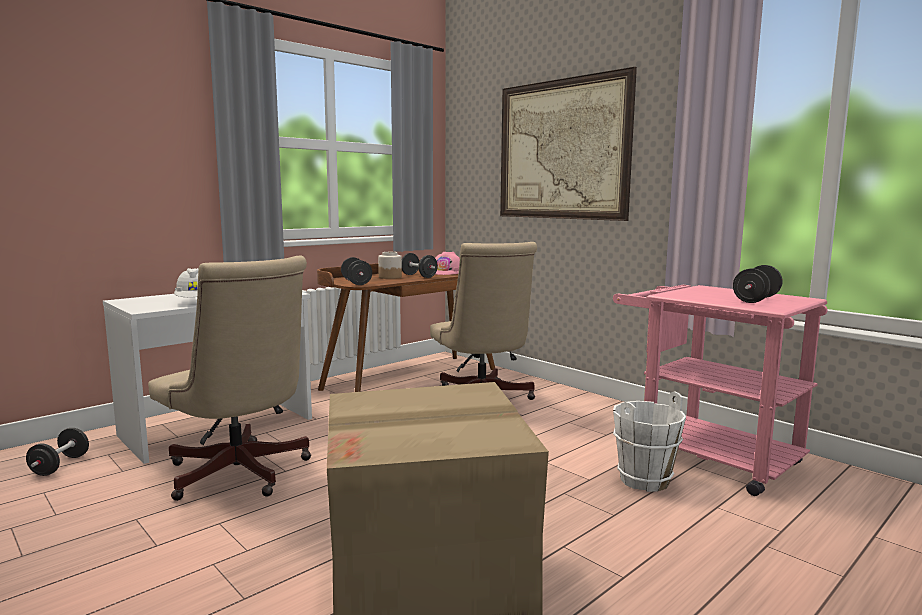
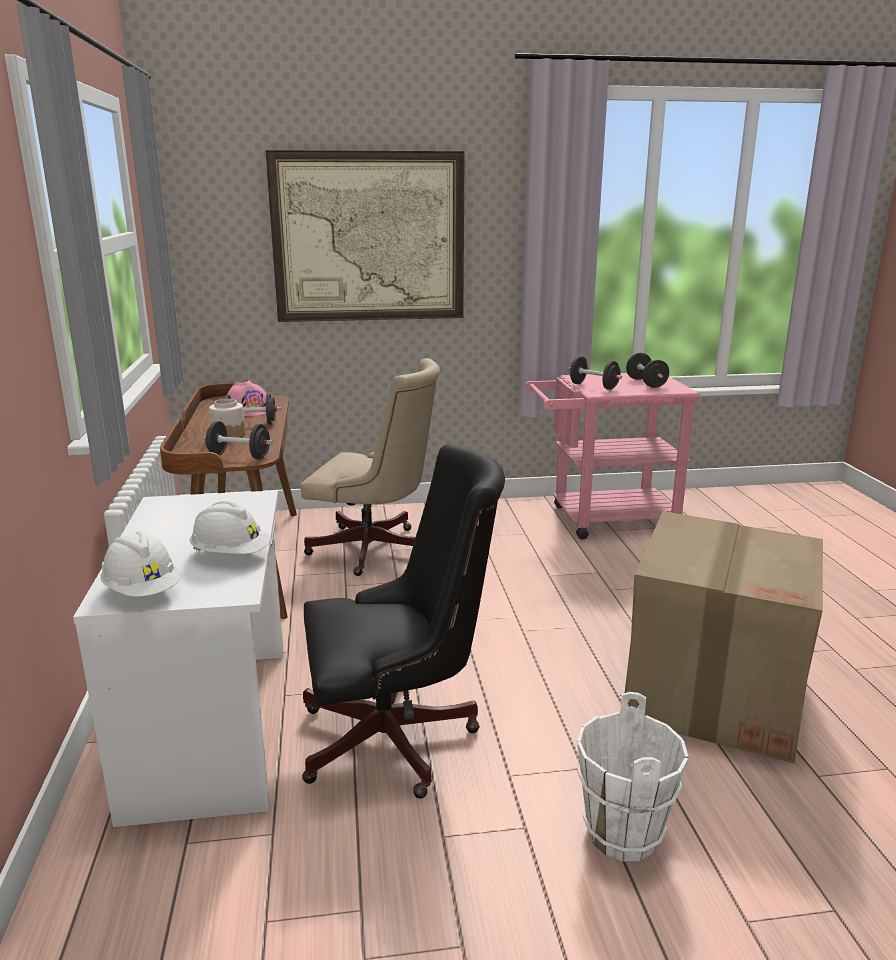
camera: 55 degrees left, 10 degrees up
black dumbbell [26,428,89,476] -> black dumbbell moved to [568,356,622,390]
beige office chair [148,256,311,501] -> black office chair [302,444,505,799]
white bucket [613,392,686,492] -> white bucket moved to [577,692,688,861]
none -> white hard hat [101,532,180,597]

